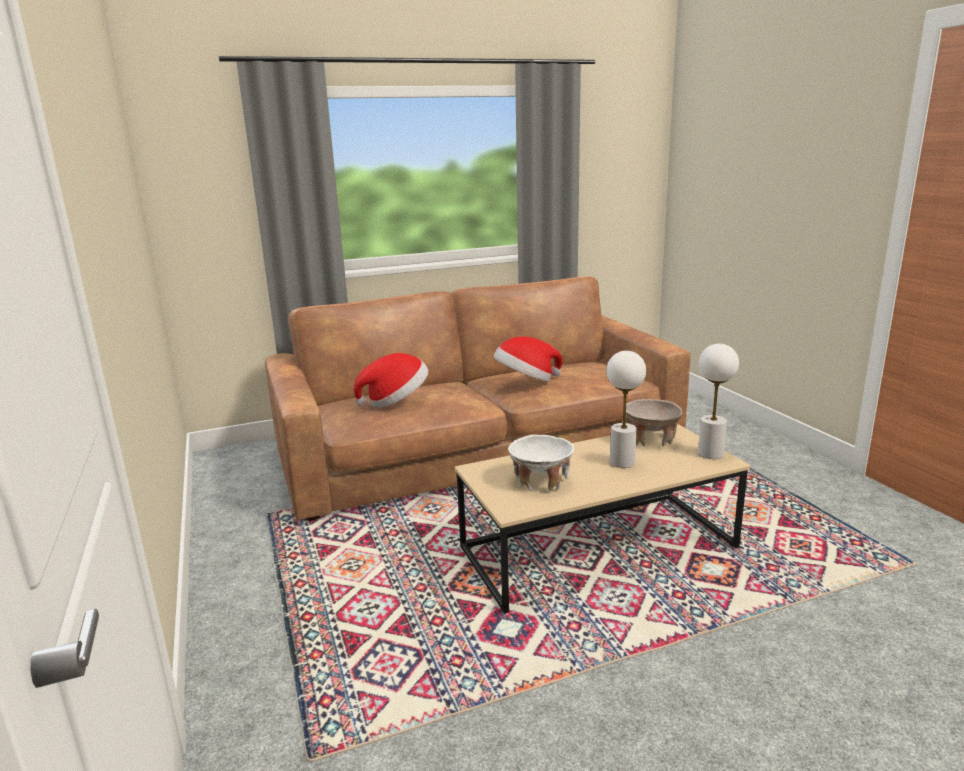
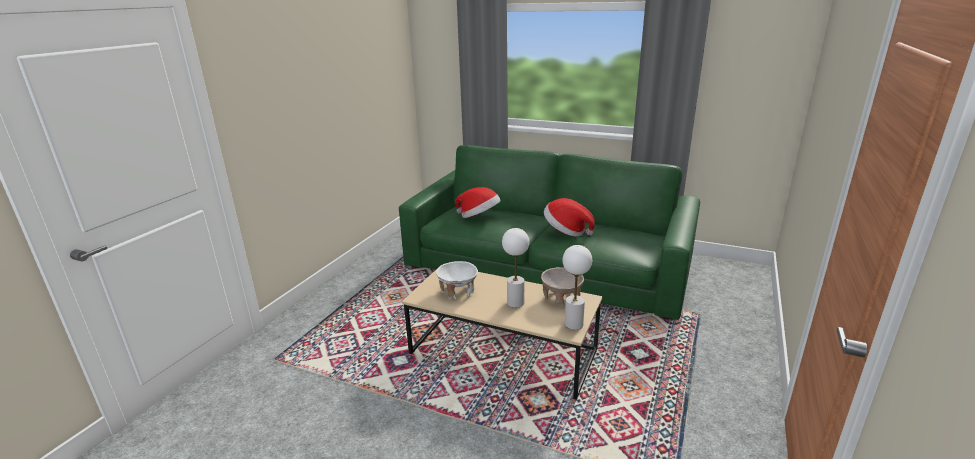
camera: 45 degrees right, 5 degrees up
brown sofa [265,276,691,521] -> green sofa [399,145,700,320]

